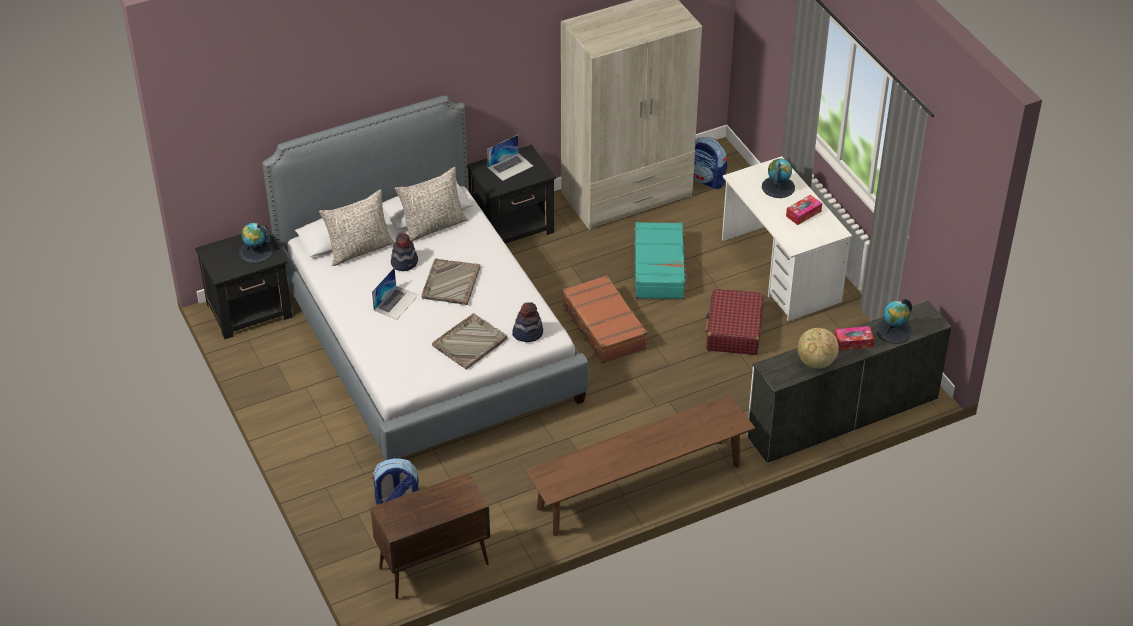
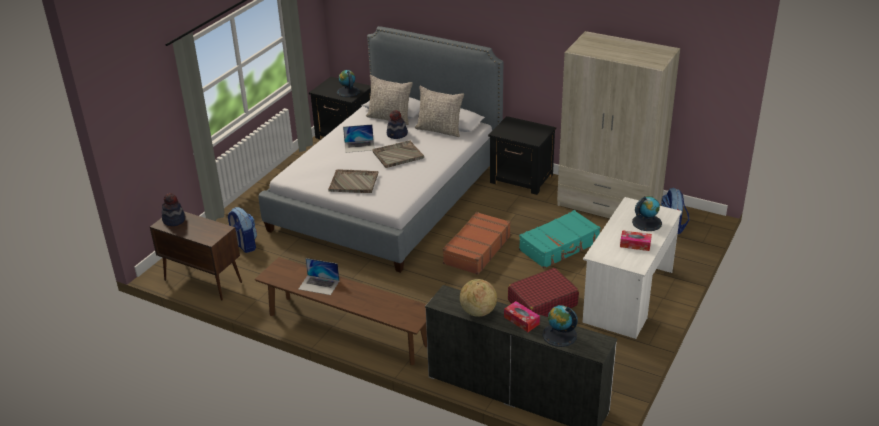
camera: 55 degrees right, 10 degrees down
laptop [487,135,533,181] -> laptop moved to [298,258,339,295]
hat [512,302,543,342] -> hat moved to [162,193,185,226]

